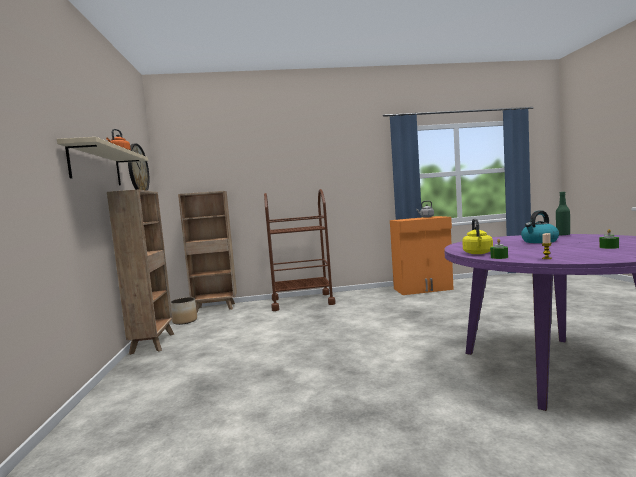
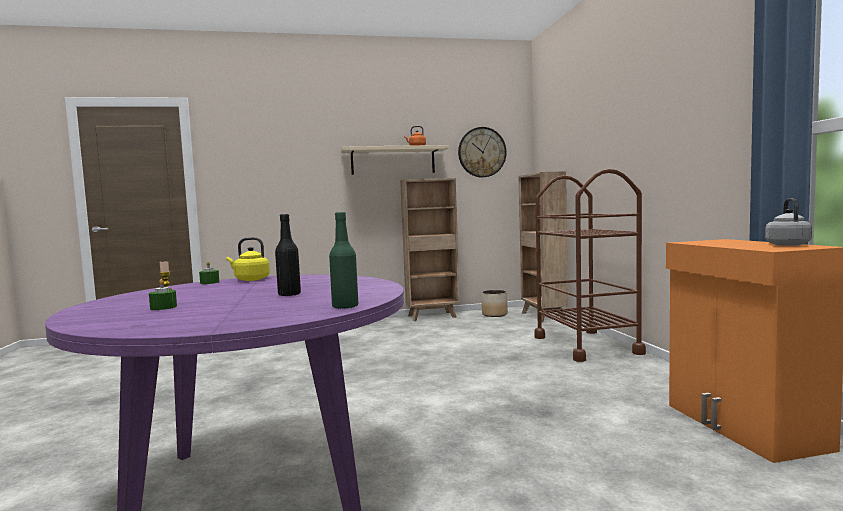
camera: 85 degrees right, 0 degrees up
kettle [521,211,559,243] -> black bottle [275,214,301,297]

